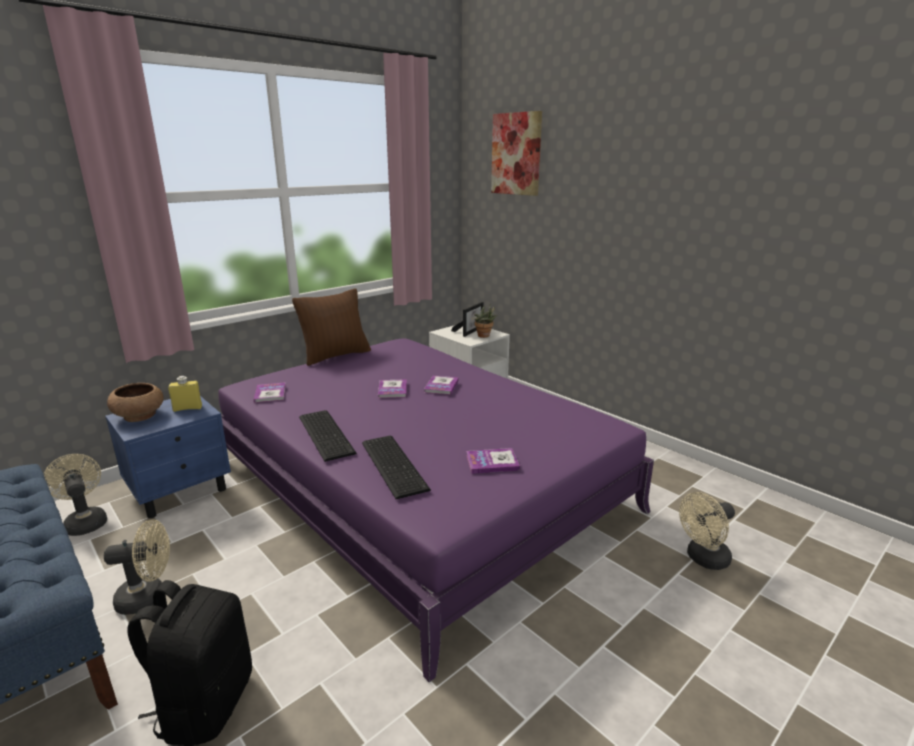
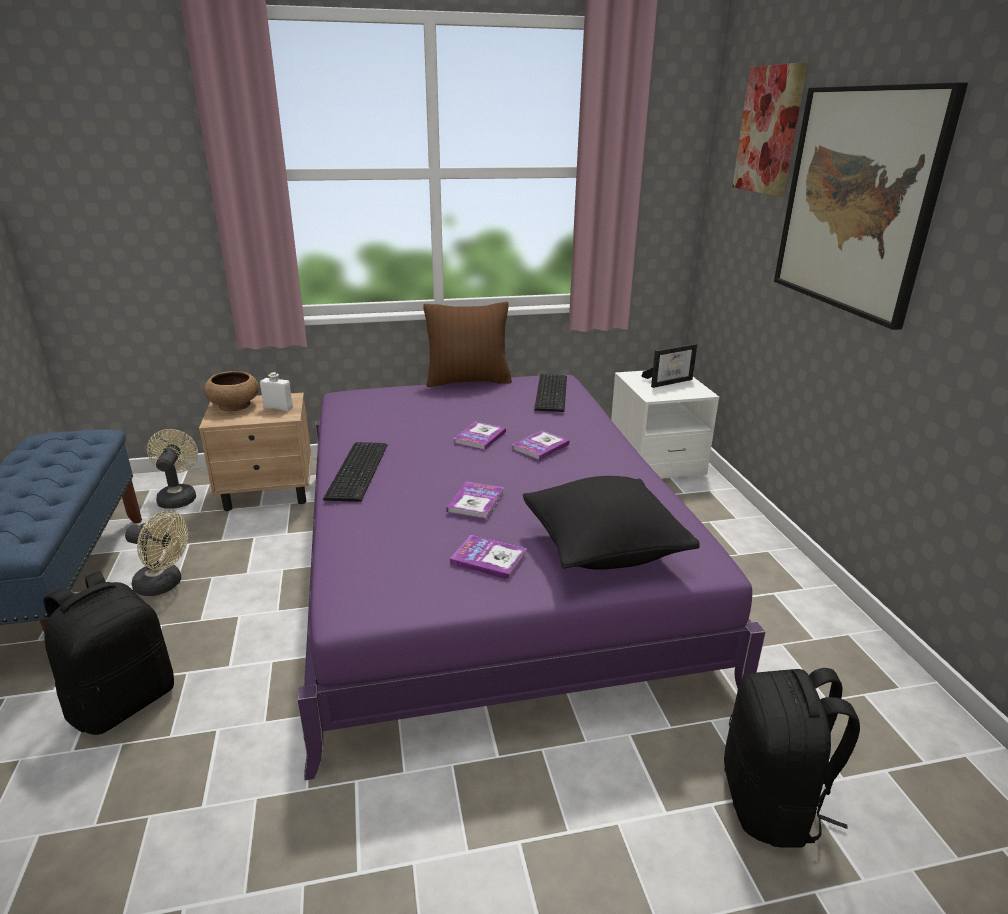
camera: 30 degrees right, 5 degrees up
blue nightstand [105,396,231,518] -> beige nightstand [199,393,311,511]
yellow bottle [168,376,202,412] -> white bottle [260,372,293,412]
book [254,382,286,403] -> book moved to [446,481,504,519]
keyboard [362,436,431,499] -> keyboard moved to [534,374,567,412]
potted plant [474,303,497,338] -> none
beige fan [679,492,735,570] -> black backpack [724,668,860,848]
none -> black pillow [523,476,700,570]
none -> picture [774,82,968,330]

